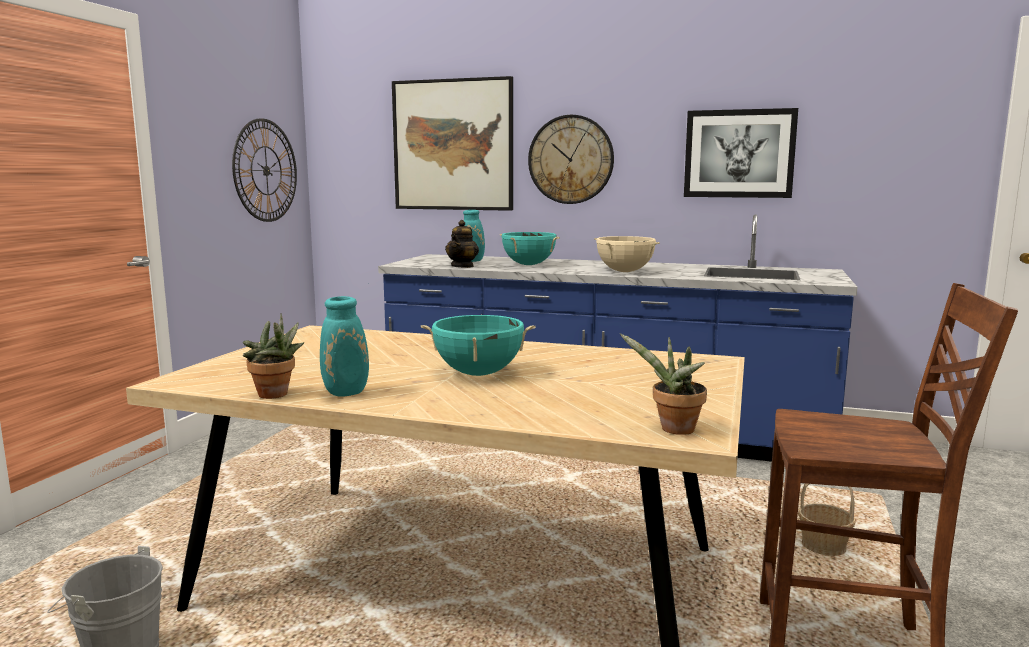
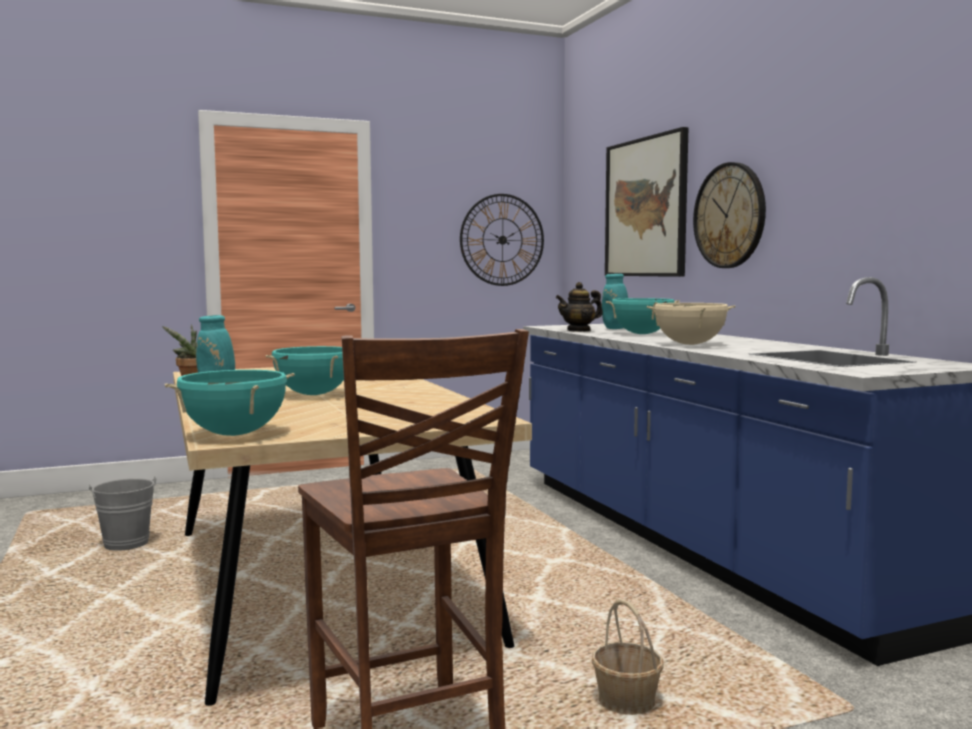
camera: 50 degrees right, 5 degrees down
potted plant [620,333,707,435] -> turquoise cooking pot [165,370,295,436]
picture [684,108,798,198] -> none

